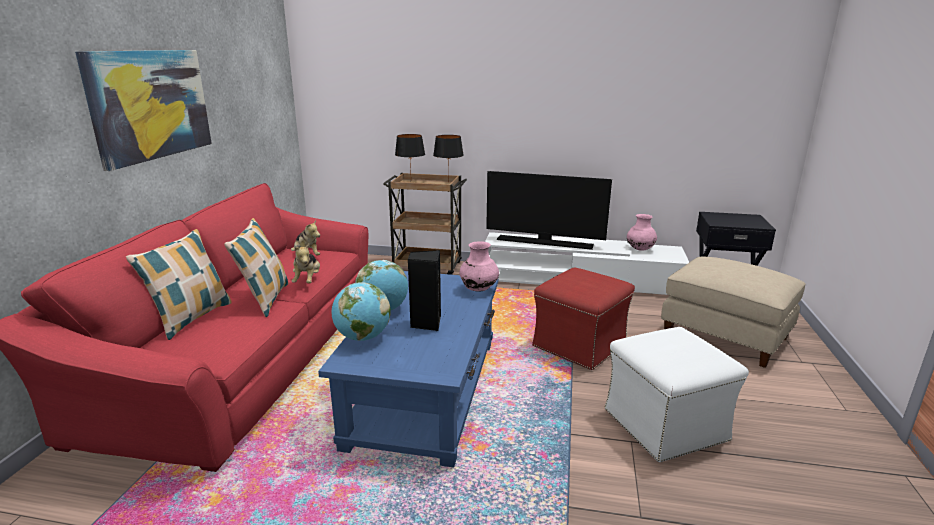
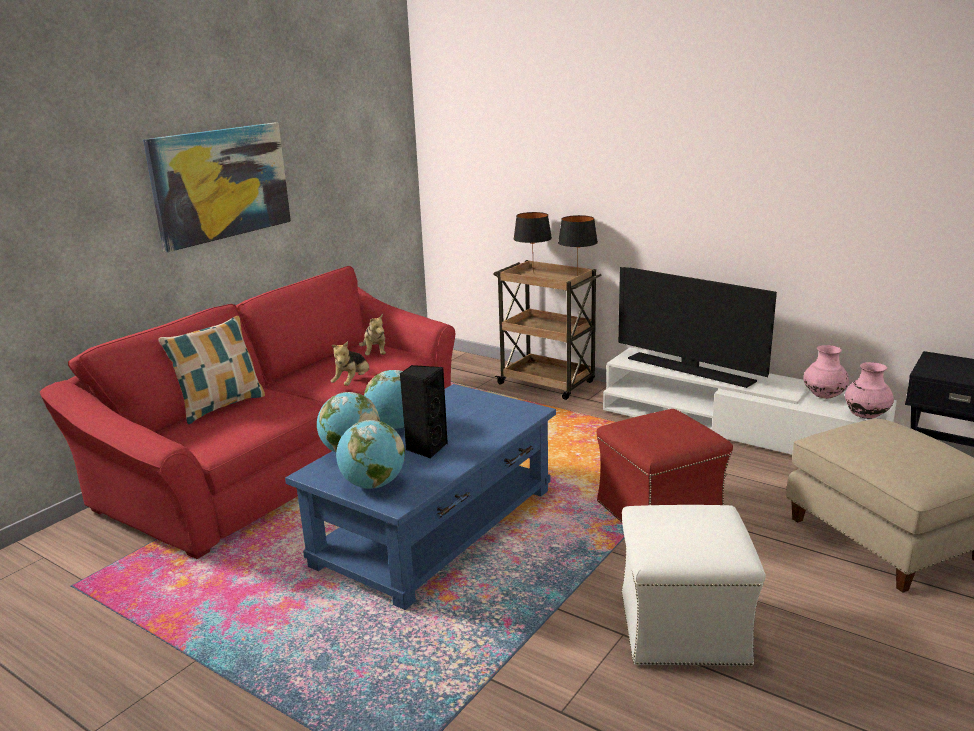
camera: 25 degrees right, 0 degrees up
pillow [224,218,289,317] -> none
pink vase [459,241,499,292] -> pink vase moved to [845,362,894,419]
none -> globe [336,420,405,489]

